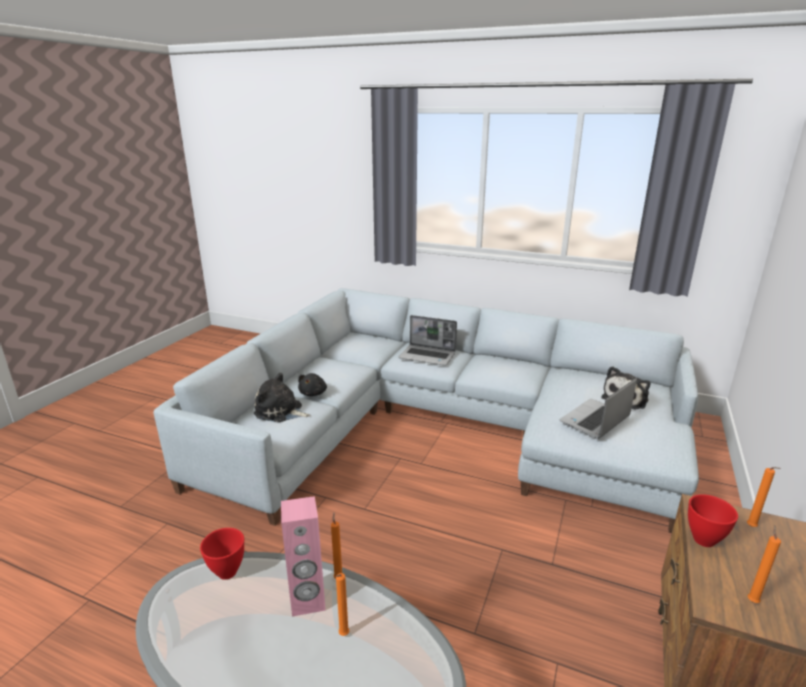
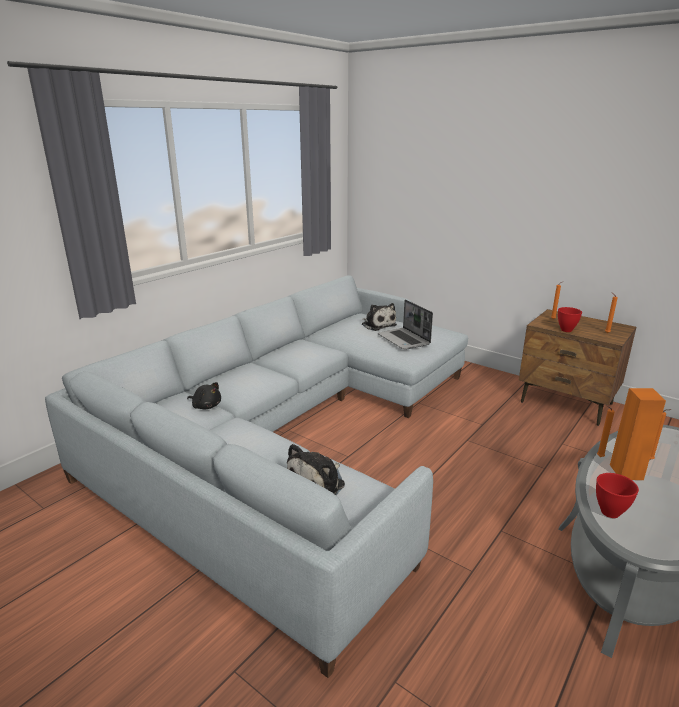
camera: 75 degrees left, 0 degrees up
pink speaker [281,496,326,616] -> orange speaker [610,388,666,480]
black plush toy [298,373,327,396] -> black plush toy moved to [187,382,221,409]
laptop [399,315,457,366] -> none

